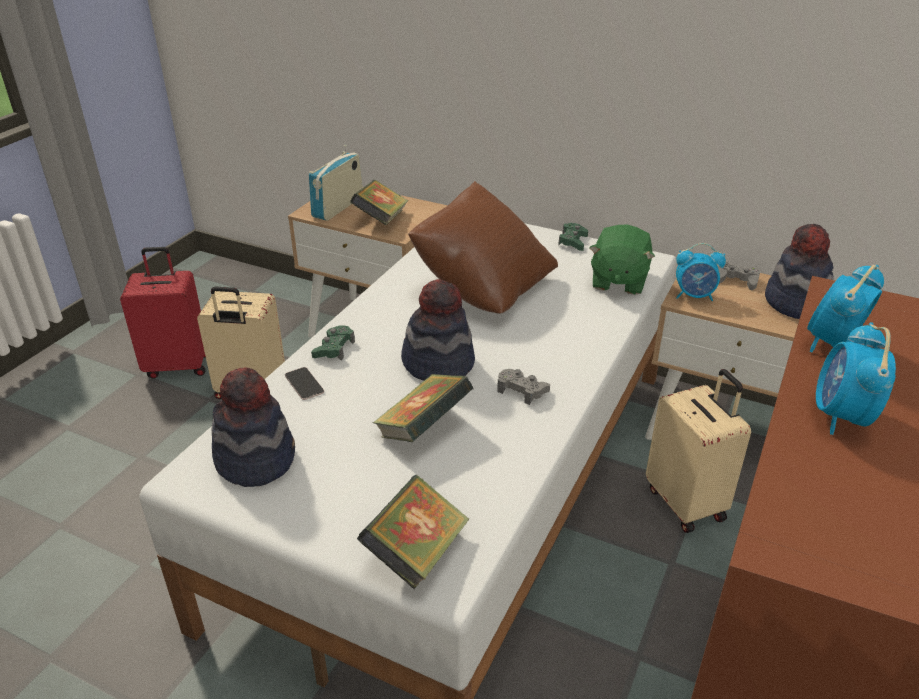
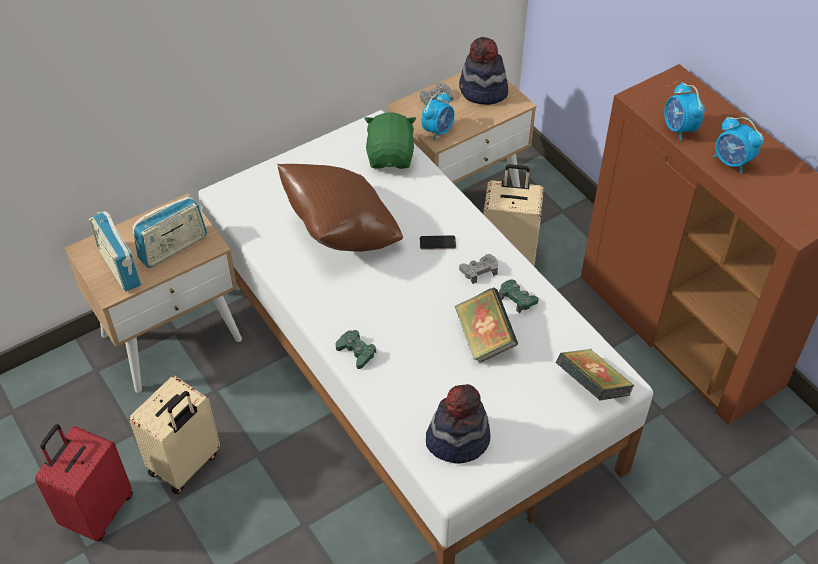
camera: 60 degrees left, 15 degrees up
phone [285,367,324,400] -> phone moved to [420,235,456,250]
book [350,180,408,225] -> radio [133,196,207,268]
hat [401,279,475,381] -> none
green game controller [558,223,588,251] -> green game controller moved to [499,279,539,313]
green plush toy [589,224,655,295] -> green plush toy turned 135 degrees counterclockwise [364,112,416,169]

